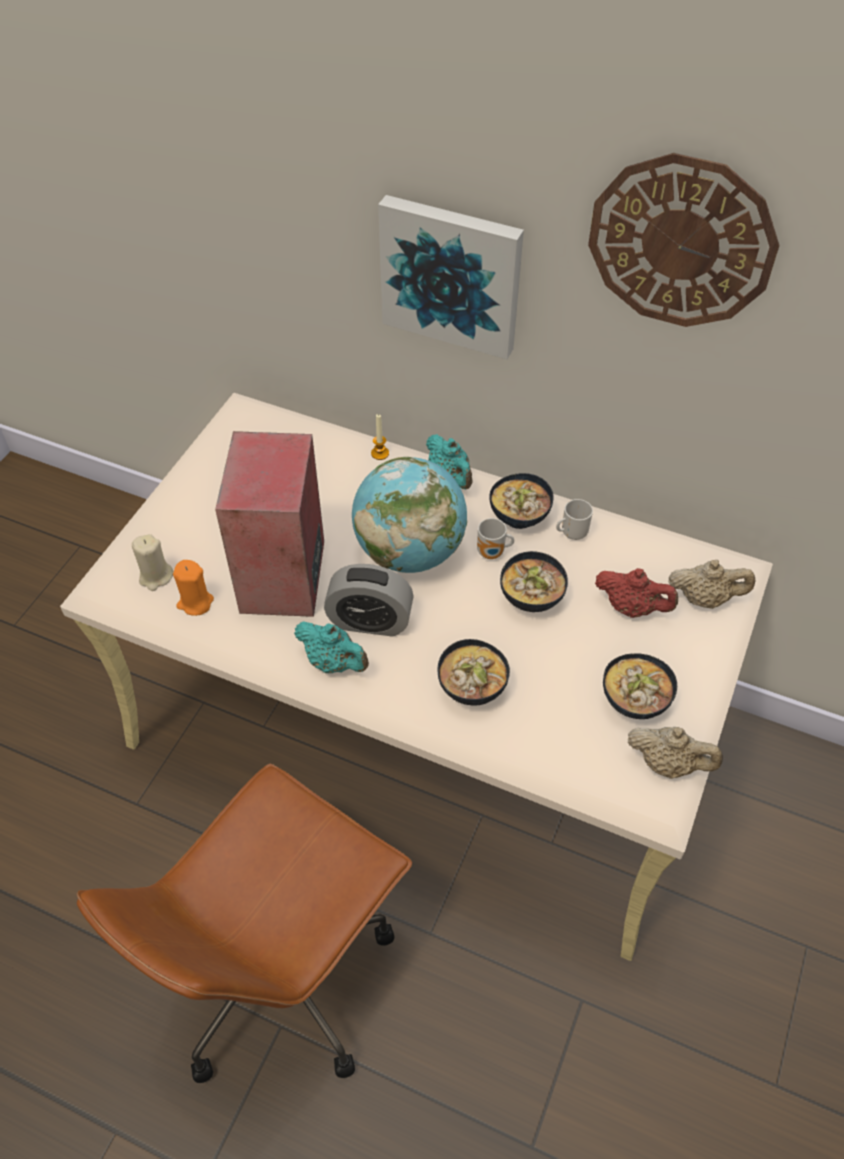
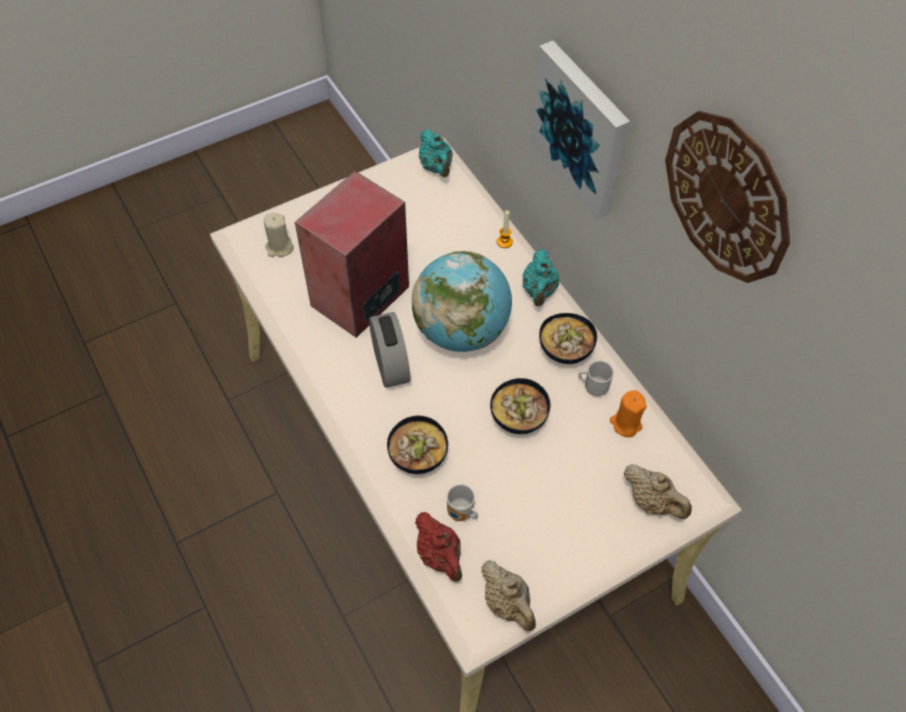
camera: 35 degrees right, 5 degrees up
brown office chair [77,764,412,1083] -> none
orange candle [173,560,214,616] -> orange candle moved to [610,390,647,438]
turquoise teapot [294,621,369,673] -> turquoise teapot moved to [419,129,453,177]
alarm clock [324,564,414,636] -> alarm clock turned 150 degrees counterclockwise [369,312,410,388]
mug [477,518,514,559] -> mug moved to [447,484,478,521]
red teapot [595,568,678,618] -> red teapot moved to [415,512,462,582]
bowl [603,653,677,719] -> none

